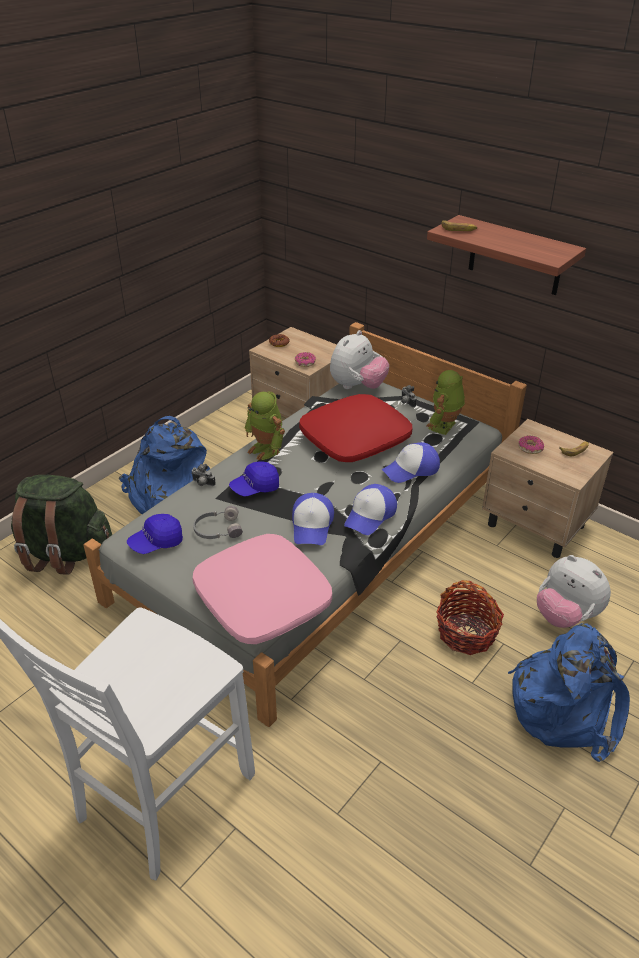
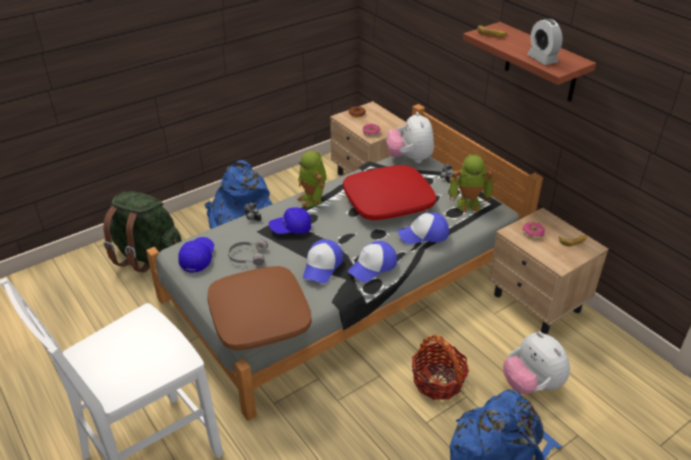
camera: 15 degrees right, 0 degrees up
blue cap [127,514,183,554] -> blue cap turned 120 degrees clockwise [178,237,214,273]
pink pillow [193,534,332,644] -> brown pillow [208,266,312,351]
plush toy [330,330,389,389] -> plush toy turned 120 degrees clockwise [386,112,434,163]
toy robot [426,370,465,435] -> toy robot turned 135 degrees counterclockwise [449,154,494,213]
none -> alarm clock [527,19,563,65]

